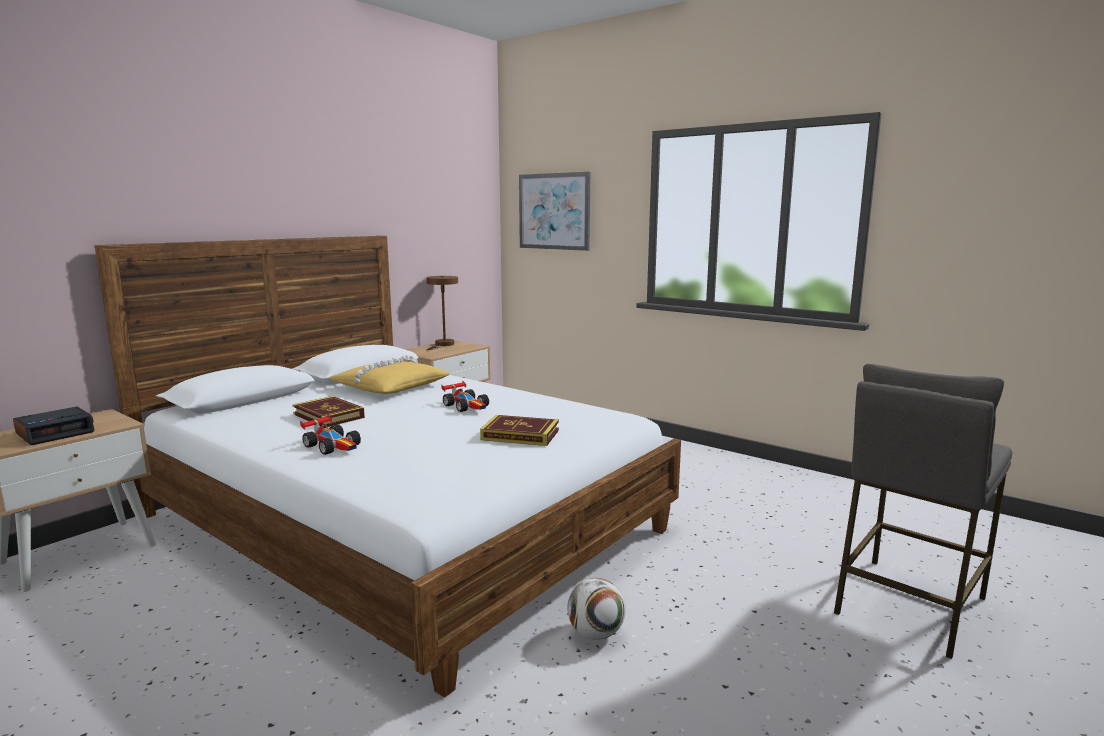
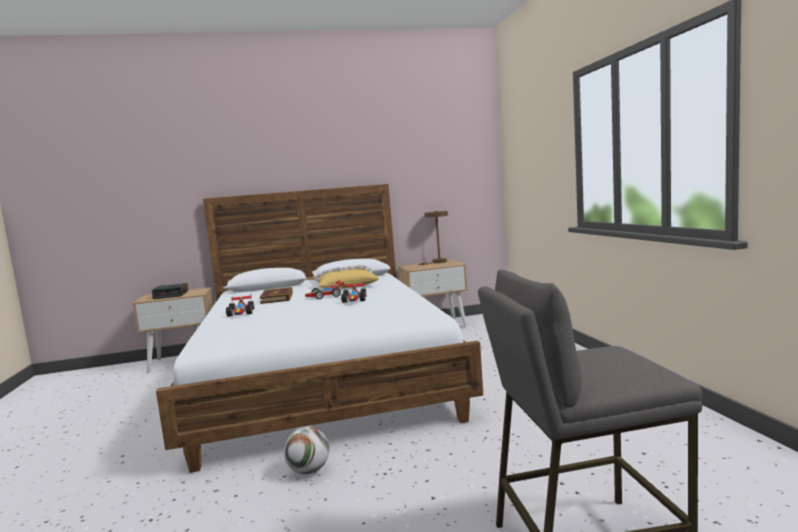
camera: 40 degrees right, 5 degrees down
book [480,415,559,446] -> none
picture [519,172,590,251] -> none
none -> toy car [305,280,344,300]

